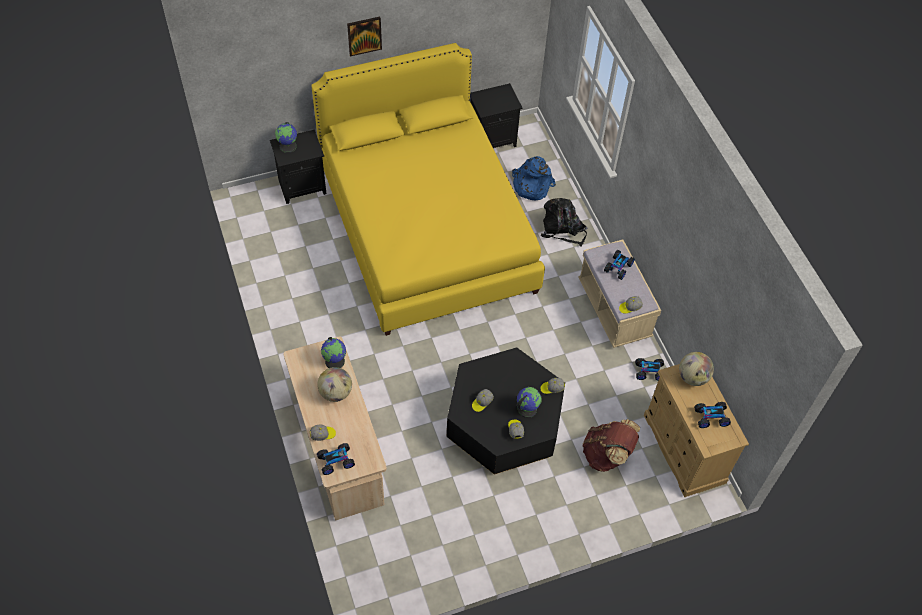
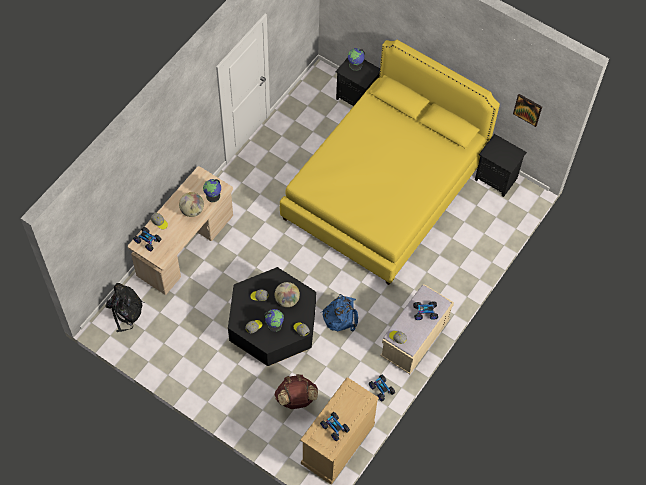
camera: 55 degrees right, 5 degrees up
picture [347,17,382,57] -> picture moved to [513,94,542,127]
blue backpack [512,156,556,201] -> blue backpack moved to [322,294,358,331]
black backpack [541,198,588,247] -> black backpack moved to [105,283,144,332]
globe [679,352,714,386] -> globe moved to [275,282,300,307]

